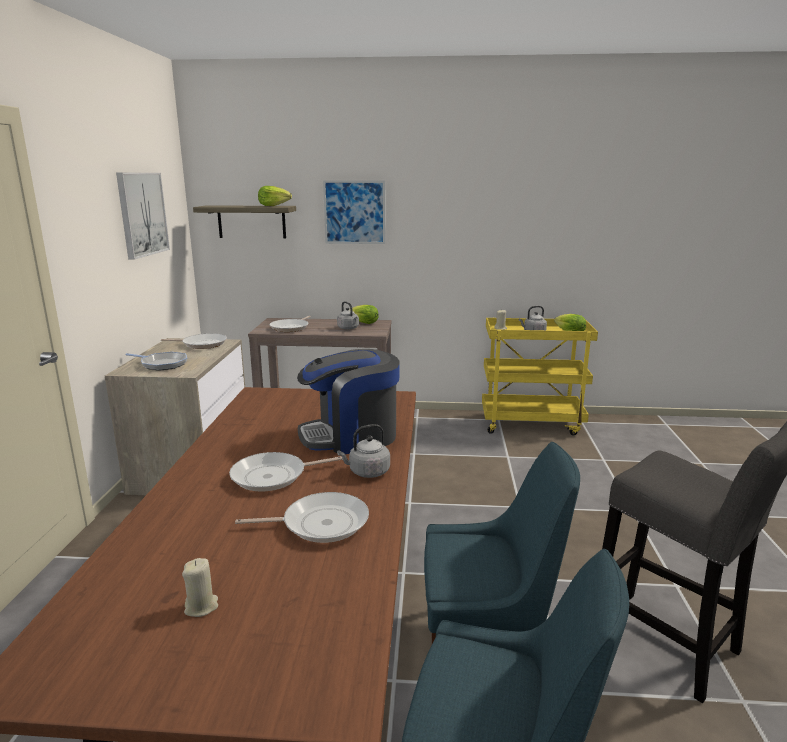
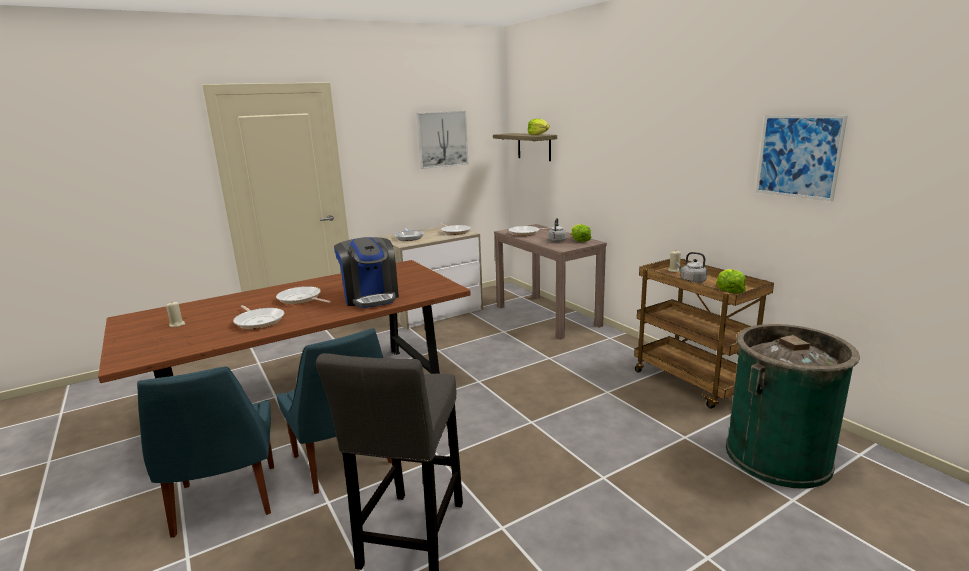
camera: 55 degrees right, 0 degrees up
coffee machine [297,349,400,454] -> coffee machine turned 150 degrees counterclockwise [334,237,399,308]
picture [323,181,385,244] -> picture moved to [756,115,848,201]
grey kettle [337,424,390,478] -> none
yellow cart [482,318,598,436] -> brown cart [635,259,774,409]
none -> green trash can [726,324,860,489]

